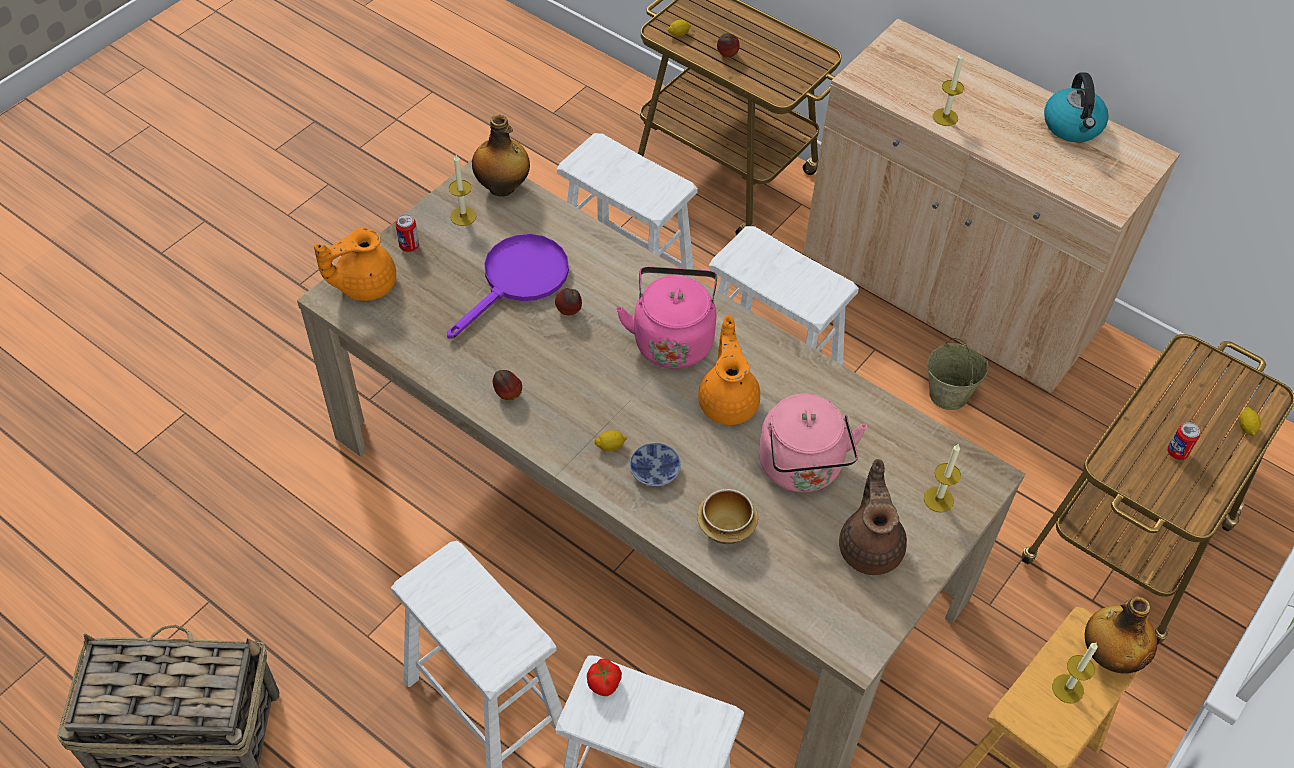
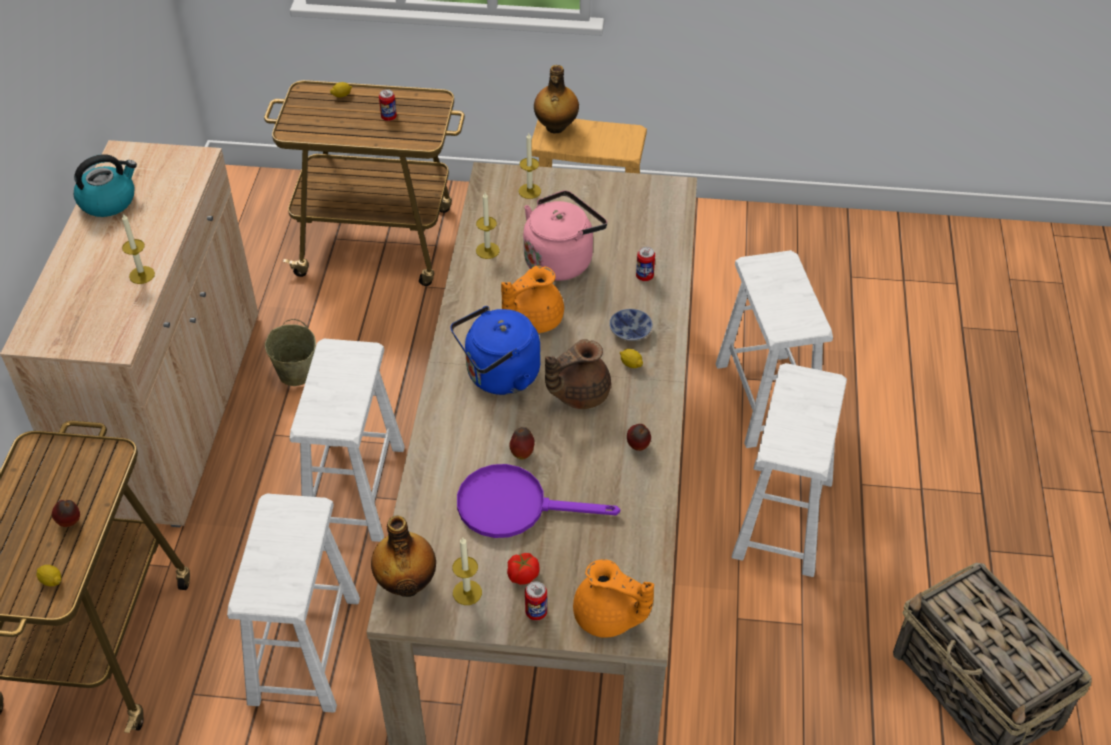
camera: 120 degrees left, 5 degrees down
tomato [587,658,622,696] -> tomato moved to [507,553,540,585]
pink kettle [616,267,717,369] -> blue kettle [451,306,541,395]
bowl [697,489,758,544] -> can [636,247,655,281]
brown teapot [839,459,907,575] -> brown teapot moved to [545,339,611,409]
candle [1052,642,1098,704] -> candle moved to [476,192,500,259]

